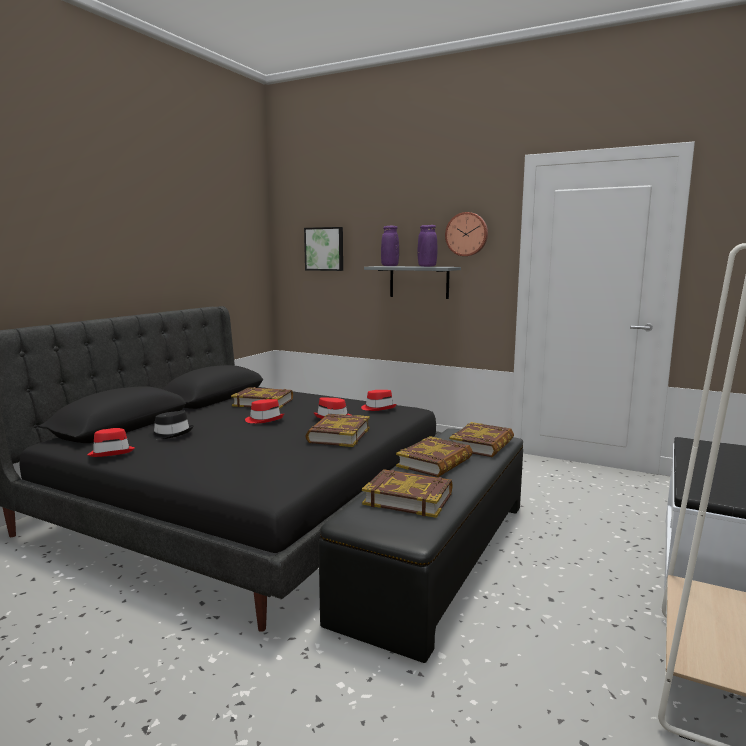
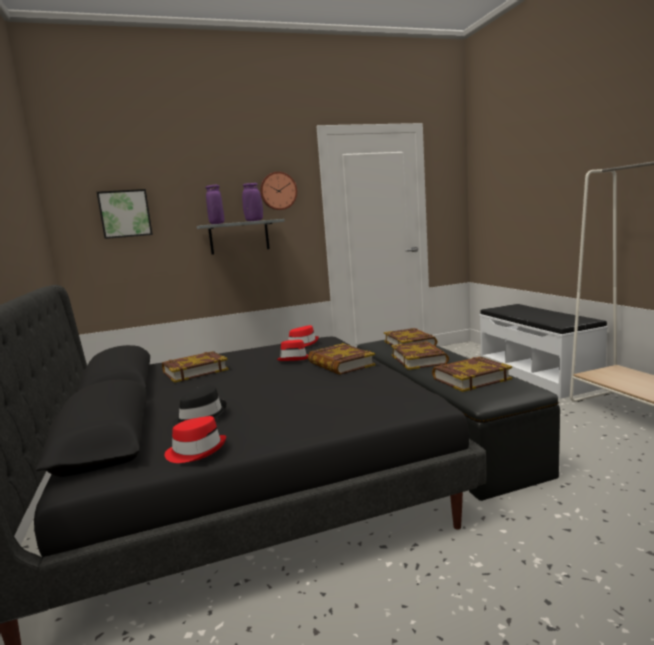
camera: 45 degrees left, 0 degrees up
red hat [245,399,284,423] -> none

